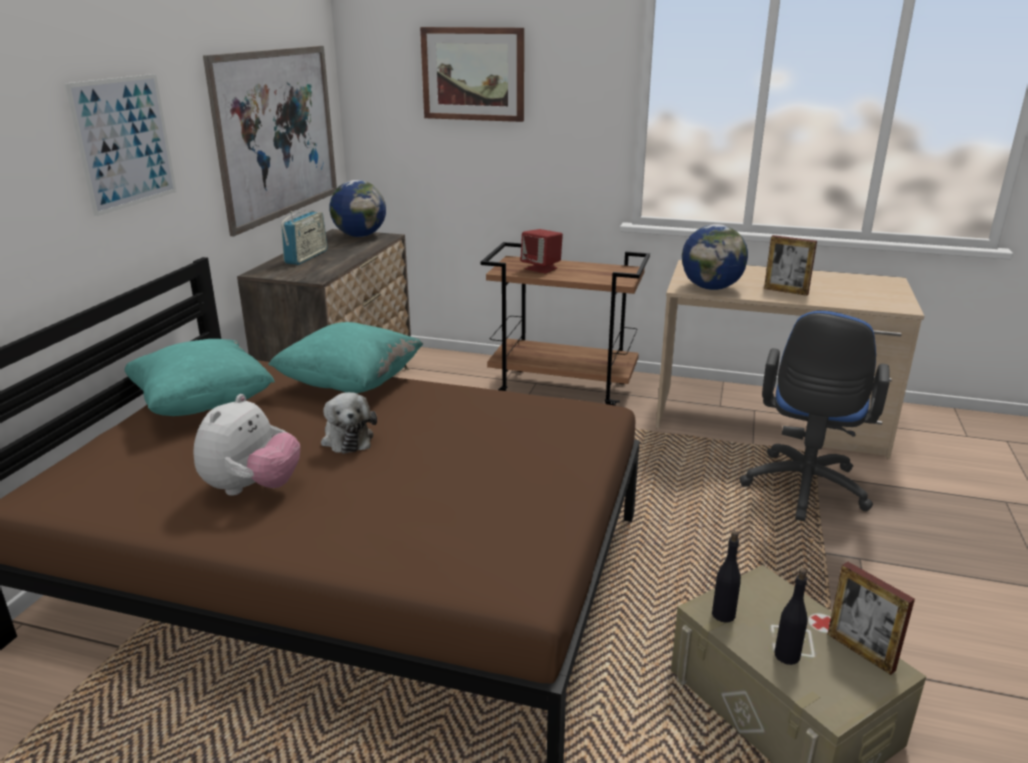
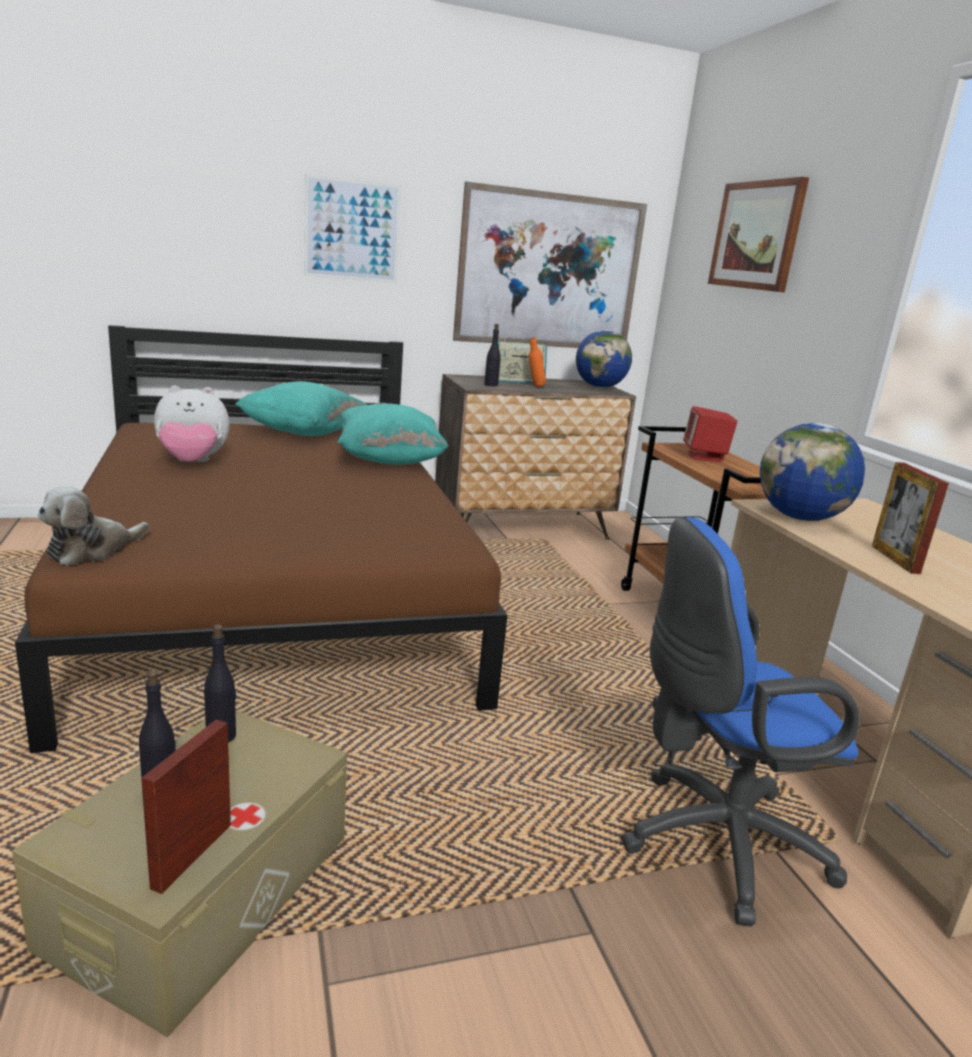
camera: 55 degrees right, 5 degrees down
plush toy [321,392,377,454] -> plush toy moved to [38,486,149,566]
none -> black bottle [484,324,501,386]
none -> orange bottle [529,337,546,387]

